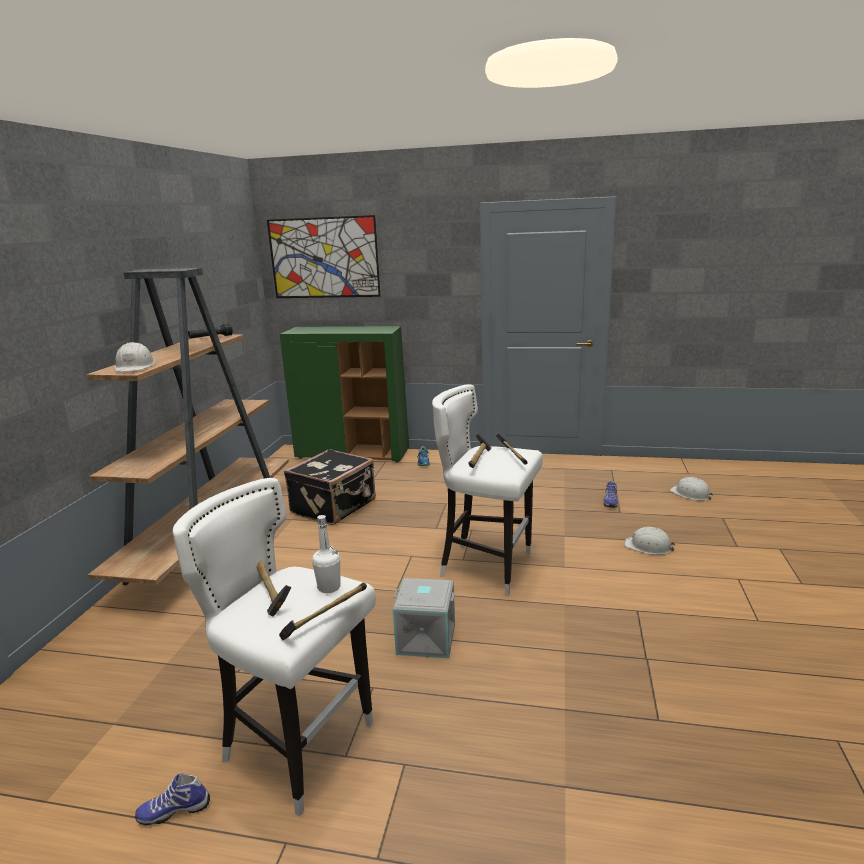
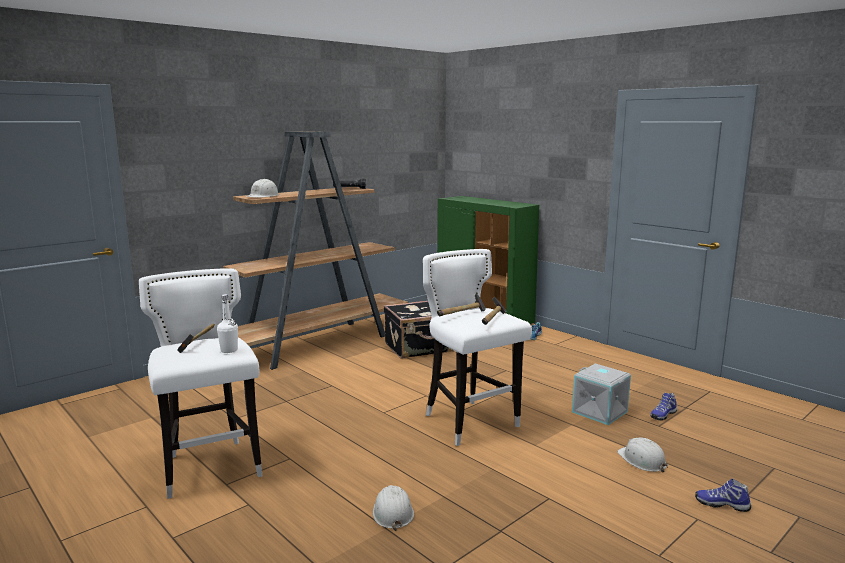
camera: 35 degrees right, 5 degrees down
shoe [135,773,210,826] -> shoe moved to [695,479,751,512]
picture [267,215,381,298] -> none
hammer [279,583,367,640] -> none
grey storage box [393,578,455,658] -> grey storage box moved to [572,364,631,425]
white hard hat [670,477,713,500] -> white hard hat moved to [373,485,414,531]

